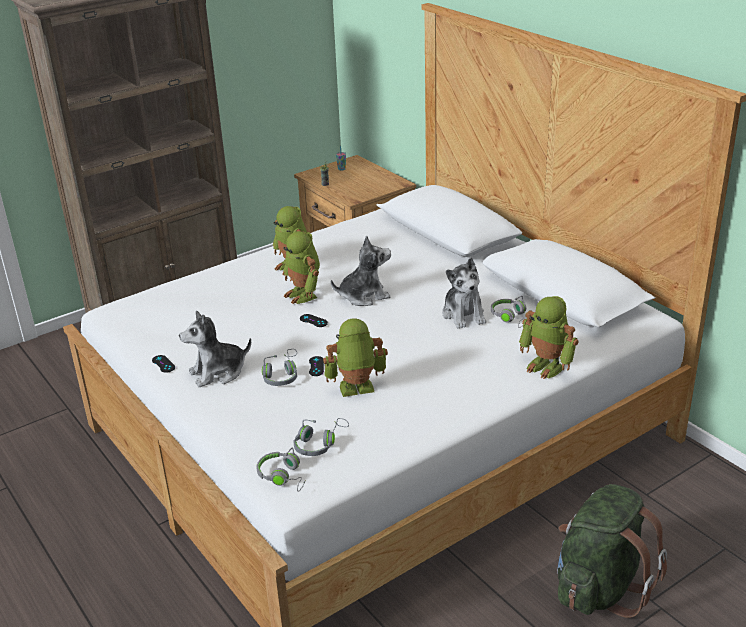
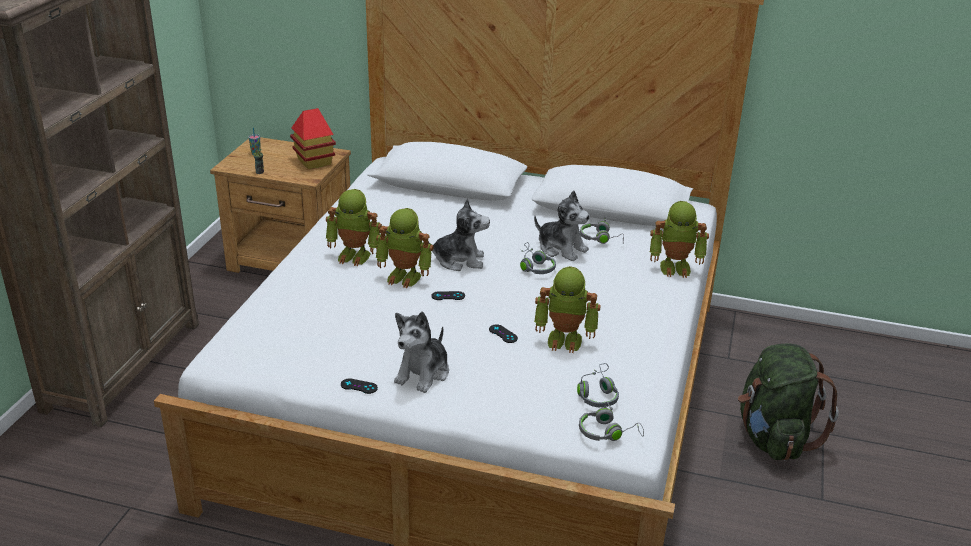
camera: 40 degrees left, 0 degrees up
grey headphones [262,349,297,386] -> grey headphones moved to [520,242,556,274]
toy robot [323,318,388,397] -> toy robot turned 120 degrees counterclockwise [534,266,601,353]
plush toy [331,235,391,306] -> plush toy turned 60 degrees clockwise [428,199,490,271]
none -> toy house [290,108,336,169]

